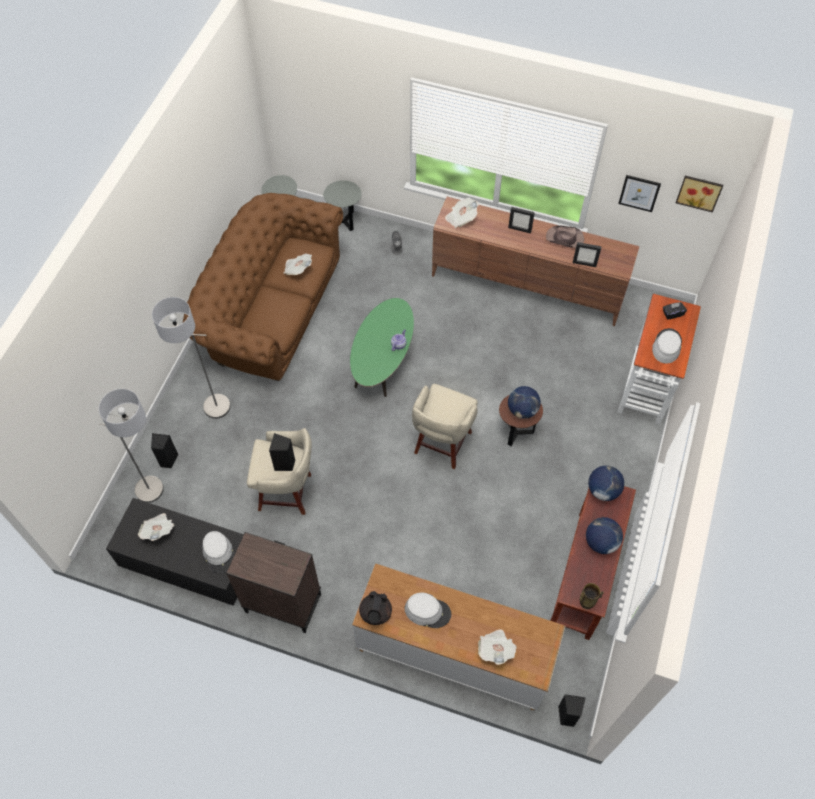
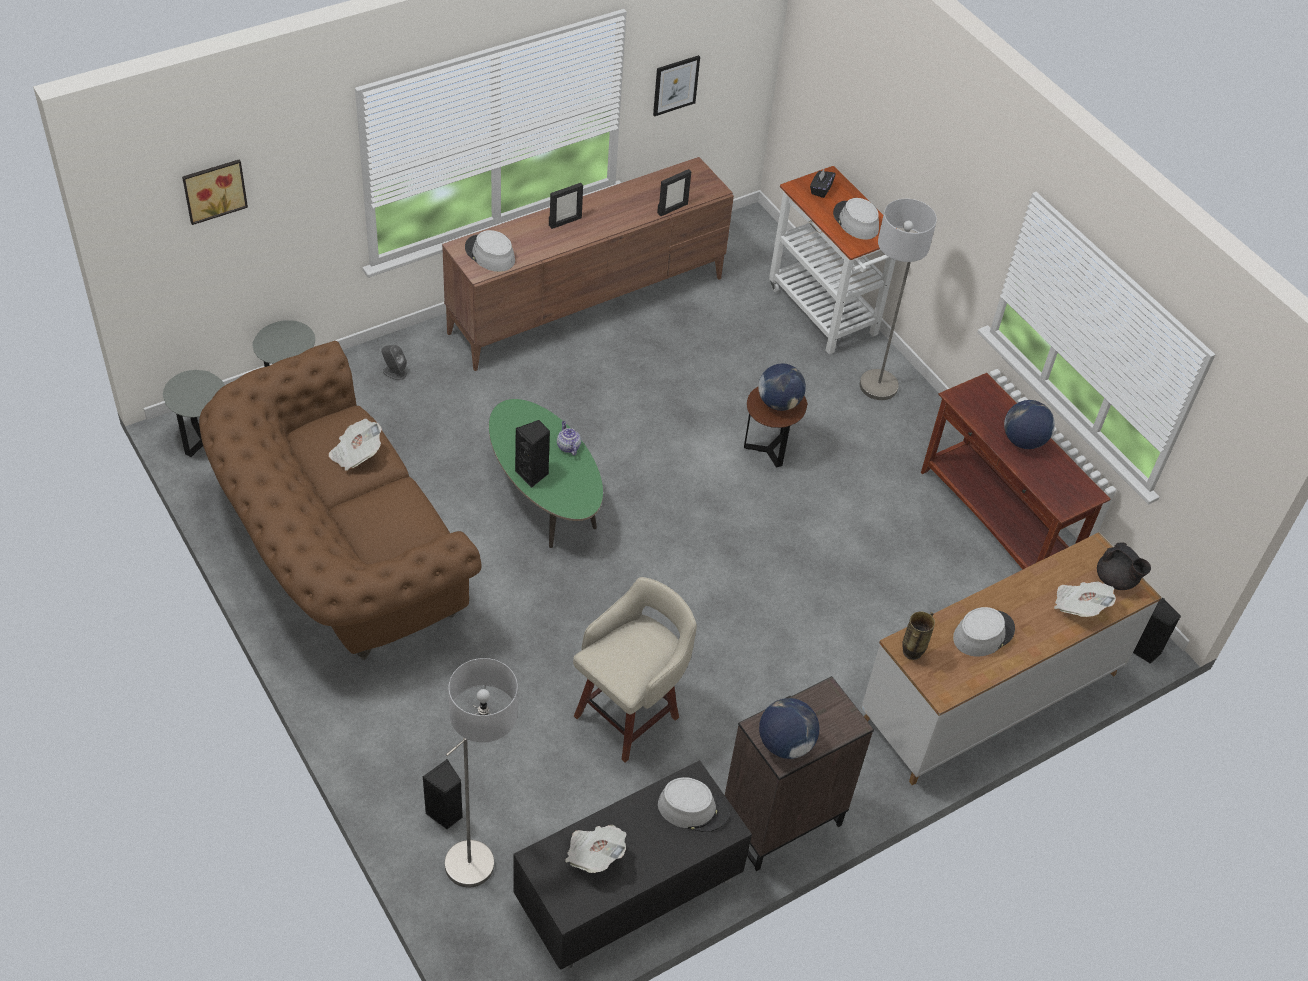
camera: 55 degrees left, 10 degrees down
grey floor lamp [152,297,230,419] -> grey floor lamp moved to [860,199,937,400]
black speaker [269,433,295,471] -> black speaker moved to [515,420,550,488]
black teapot [359,591,392,625] -> black teapot moved to [1097,542,1151,590]
beige stool [412,384,478,469] -> none
newspaper [445,197,479,228] -> grey hat [465,230,515,272]
brown hat [546,225,584,248] -> none
vase [580,583,604,609] -> vase moved to [902,612,935,660]
globe [588,466,625,501] -> globe moved to [759,698,819,759]
picture [676,176,723,212] -> picture moved to [182,159,248,225]

